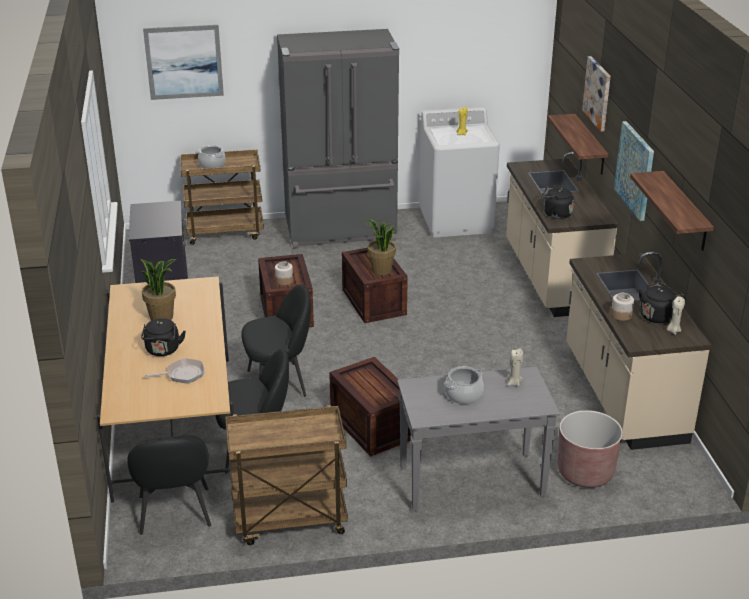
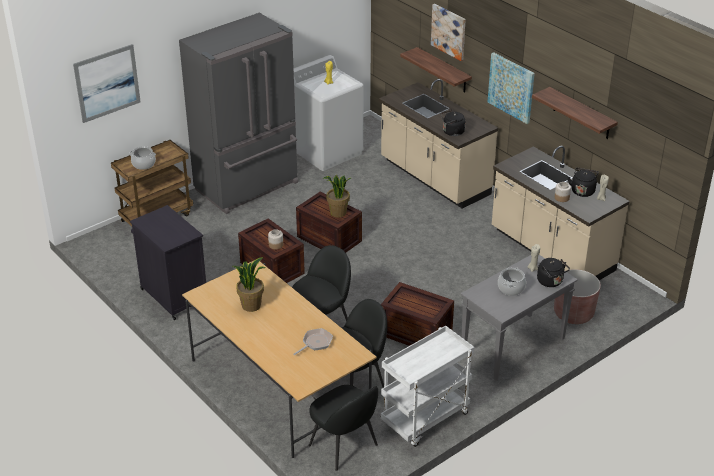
camera: 30 degrees left, 5 degrees up
black kettle [141,318,186,356] -> black kettle moved to [537,258,570,287]
brown cart [225,405,348,545] -> white cart [381,326,474,447]

